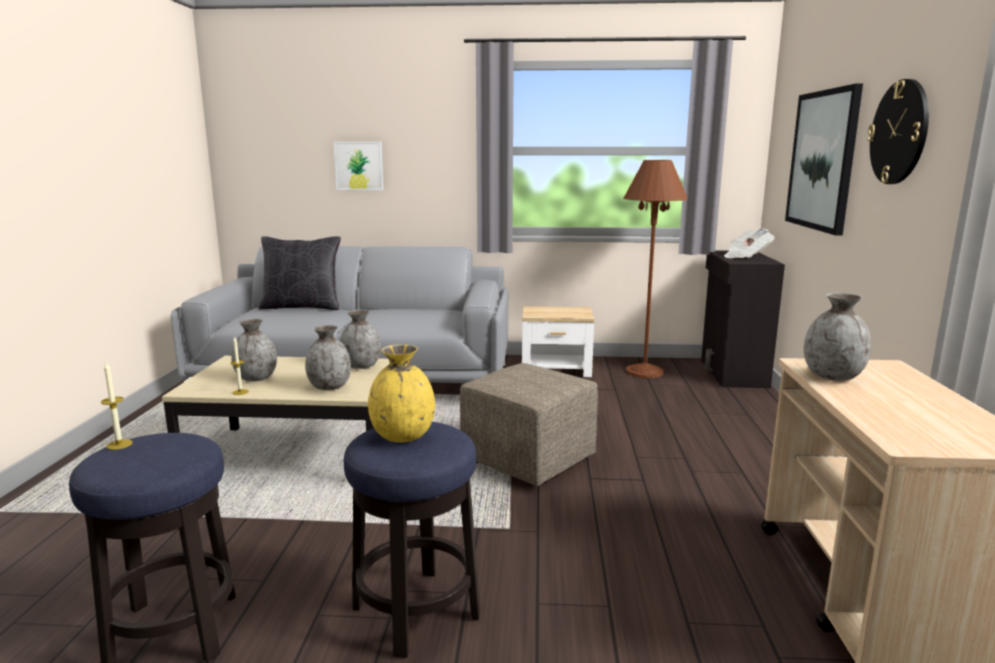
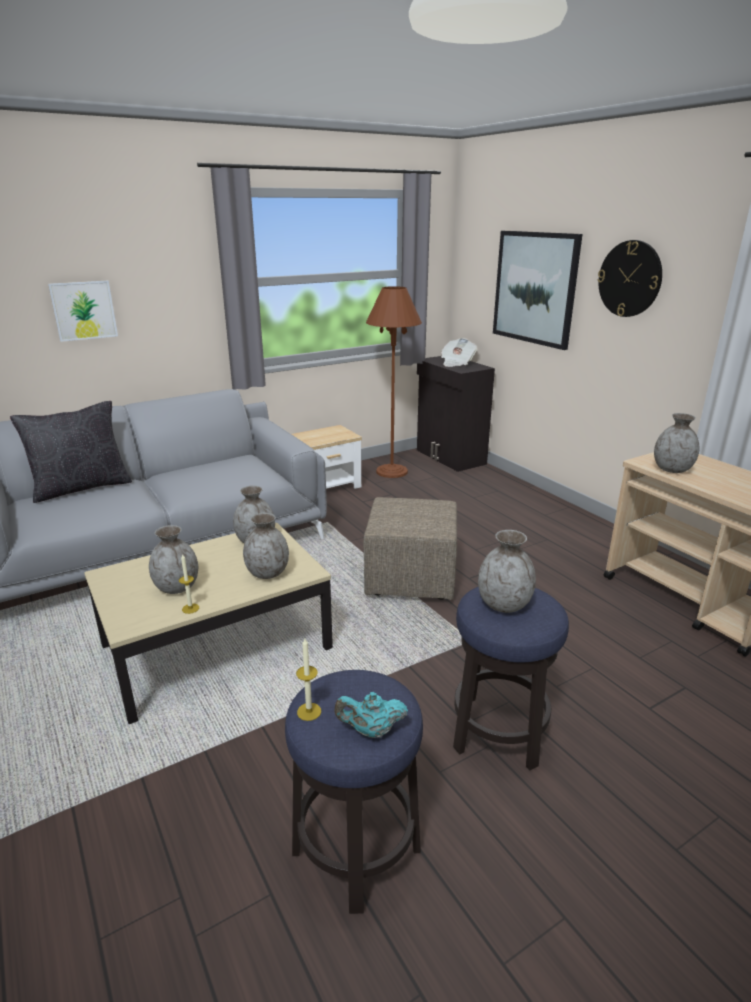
camera: 35 degrees left, 10 degrees up
yellow vase [368,344,435,442] -> grey vase [478,530,536,613]
none -> turquoise teapot [334,692,408,738]

